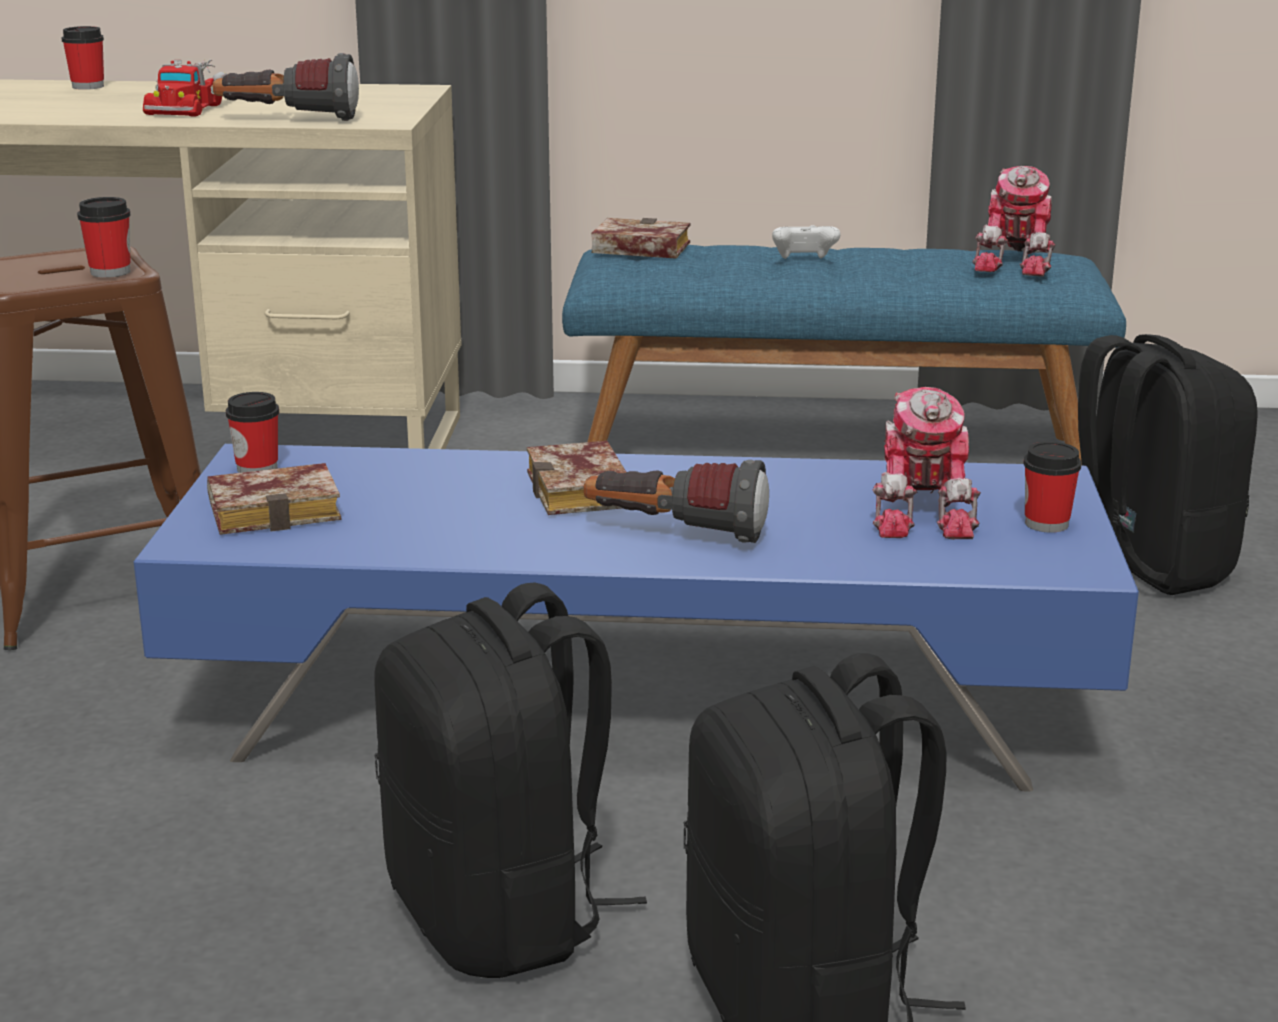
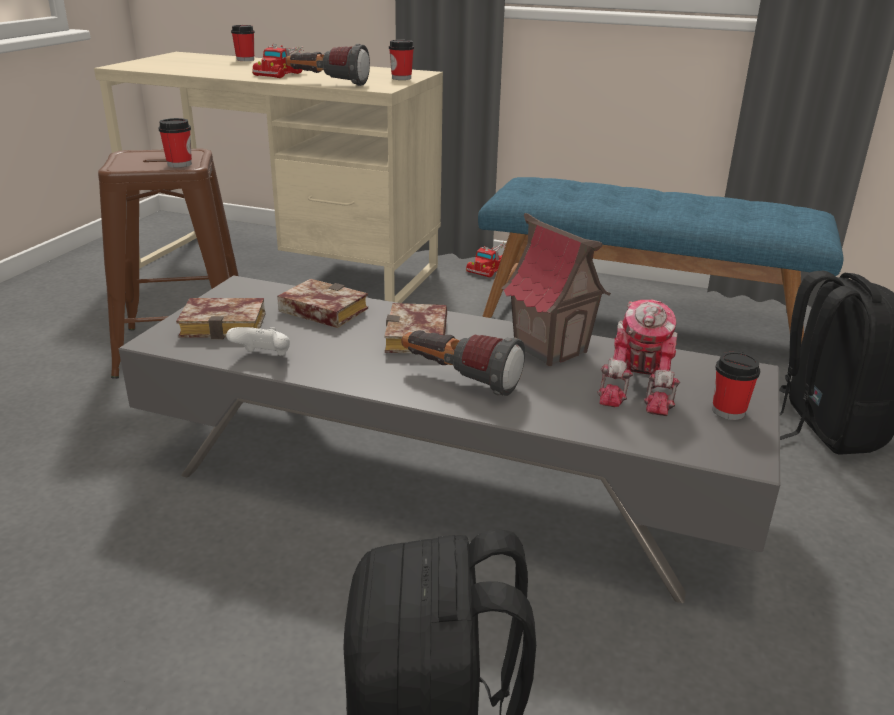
camera: 15 degrees right, 5 degrees up
blue coffee table [134,444,1139,792] -> grey coffee table [119,275,780,603]
cup [226,392,279,473] -> cup moved to [389,40,414,80]
black backpack [374,582,647,978] -> none
book [591,218,690,258] -> book moved to [277,279,368,328]
white game controller [772,225,841,259] -> white game controller moved to [226,327,290,356]
toy robot [973,166,1056,277] -> none
none -> toy truck [466,242,507,277]
none -> toy house [501,213,611,366]

